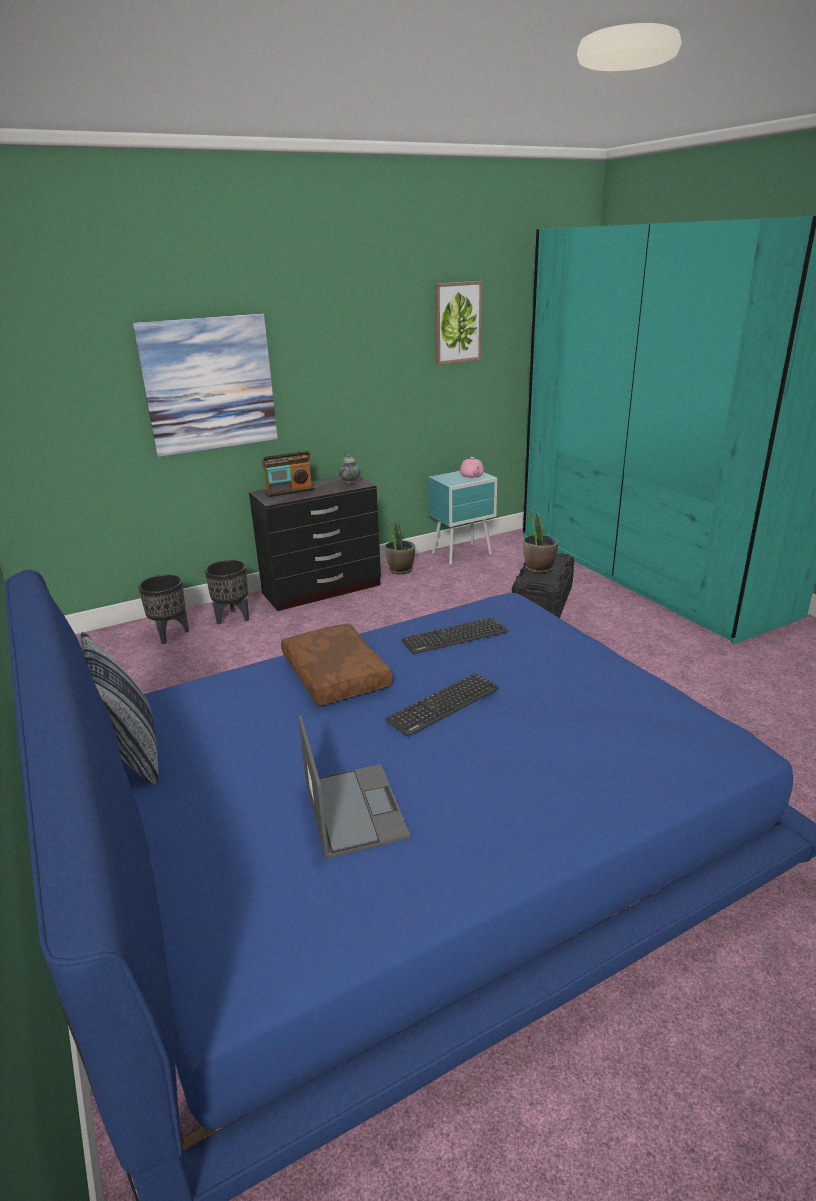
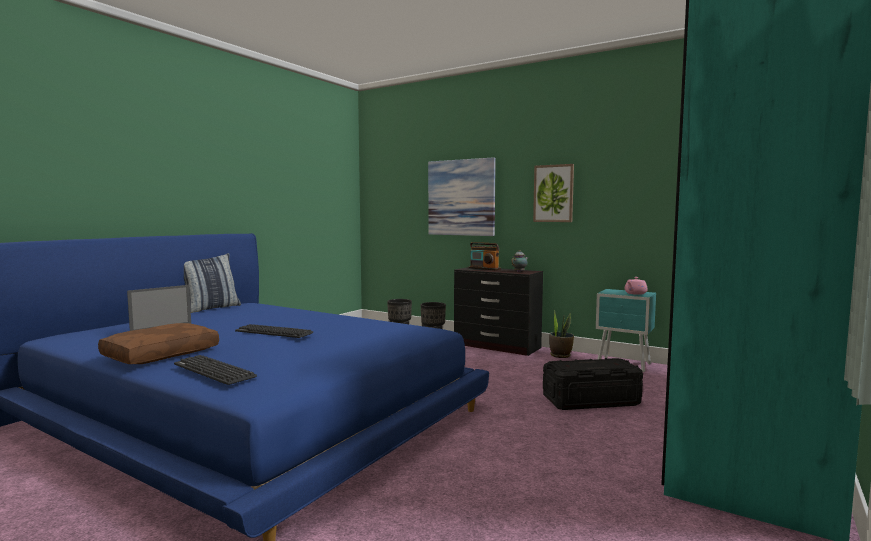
camera: 60 degrees right, 20 degrees down
brown pillow [281,623,392,706] -> brown pillow moved to [98,323,219,364]
keyboard [401,617,508,654] -> keyboard moved to [174,355,257,385]
picture [435,281,483,365] -> picture moved to [533,164,574,222]
potted plant [523,507,559,573] -> none

